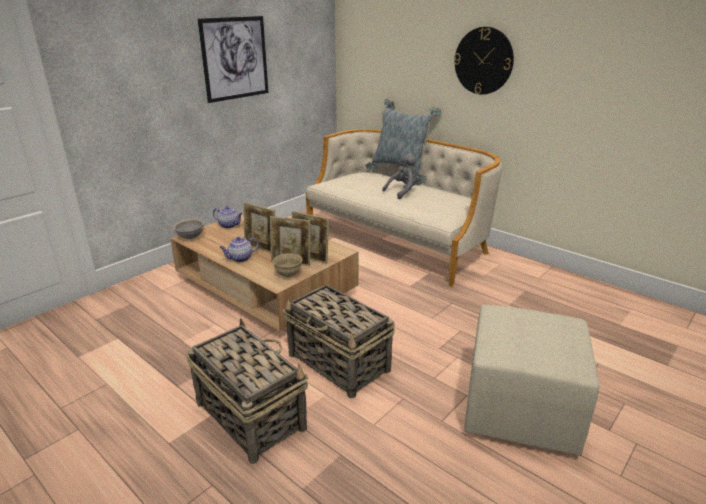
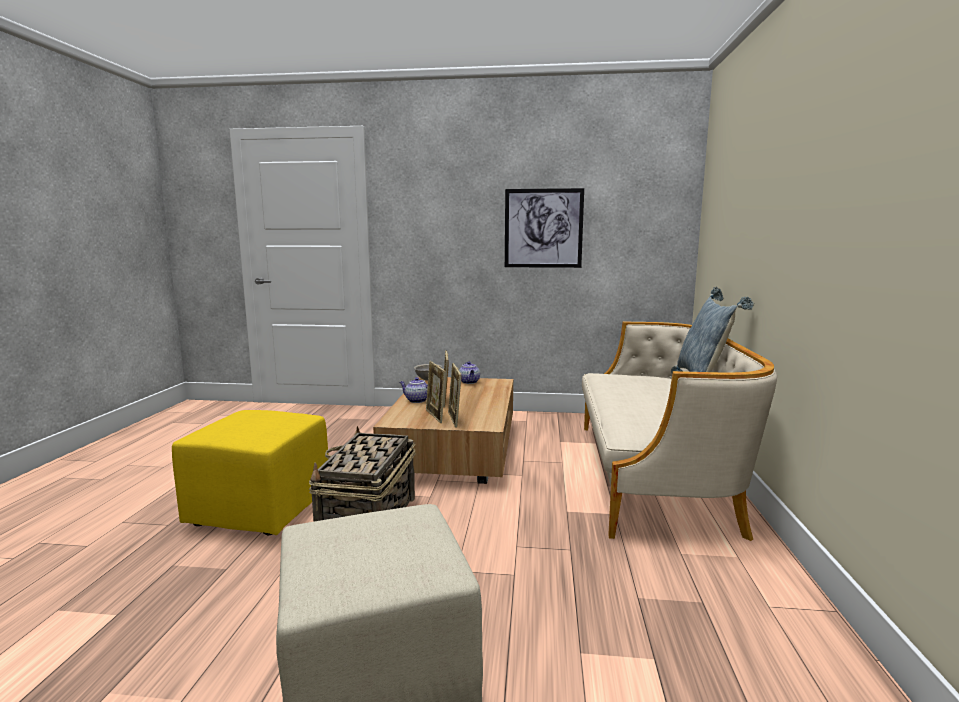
camera: 55 degrees right, 15 degrees down
basket [187,318,308,464] -> yellow ottoman [172,410,328,535]
beige bowl [272,253,303,277] -> none
grey plush toy [382,153,418,199] -> none
wall clock [454,27,514,95] -> none

